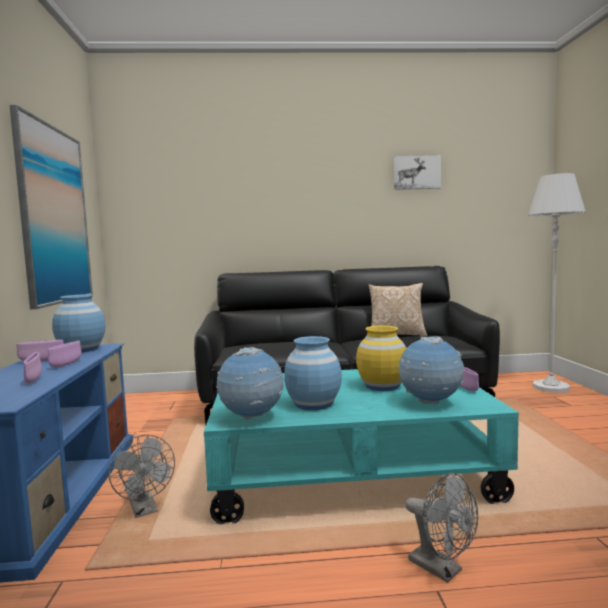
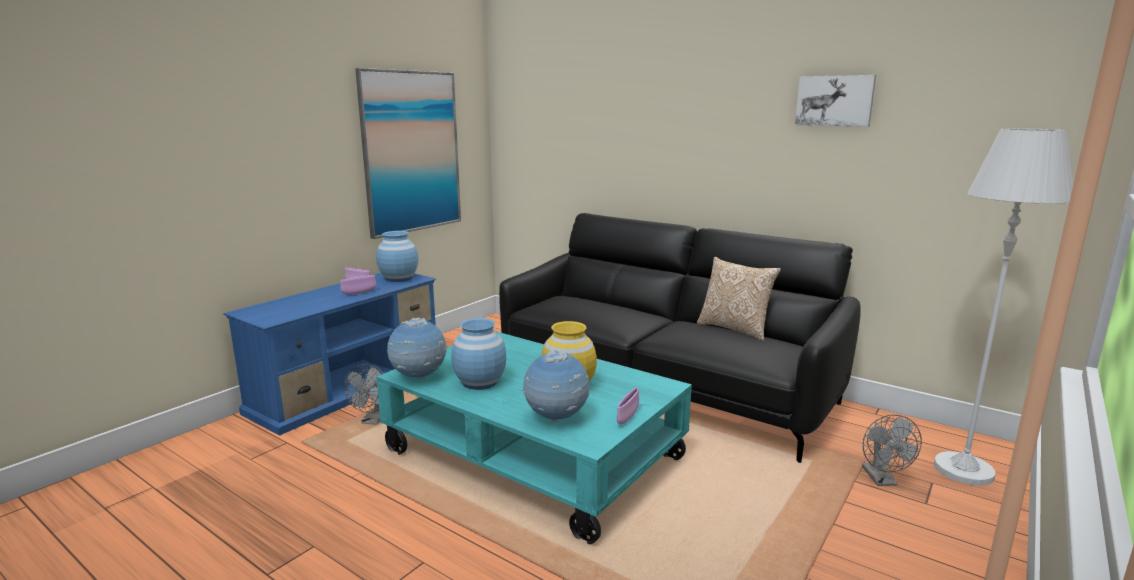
camera: 40 degrees right, 10 degrees up
purple bowl [24,352,42,383] -> none
grey fan [405,473,478,583] -> grey fan moved to [862,414,922,486]

